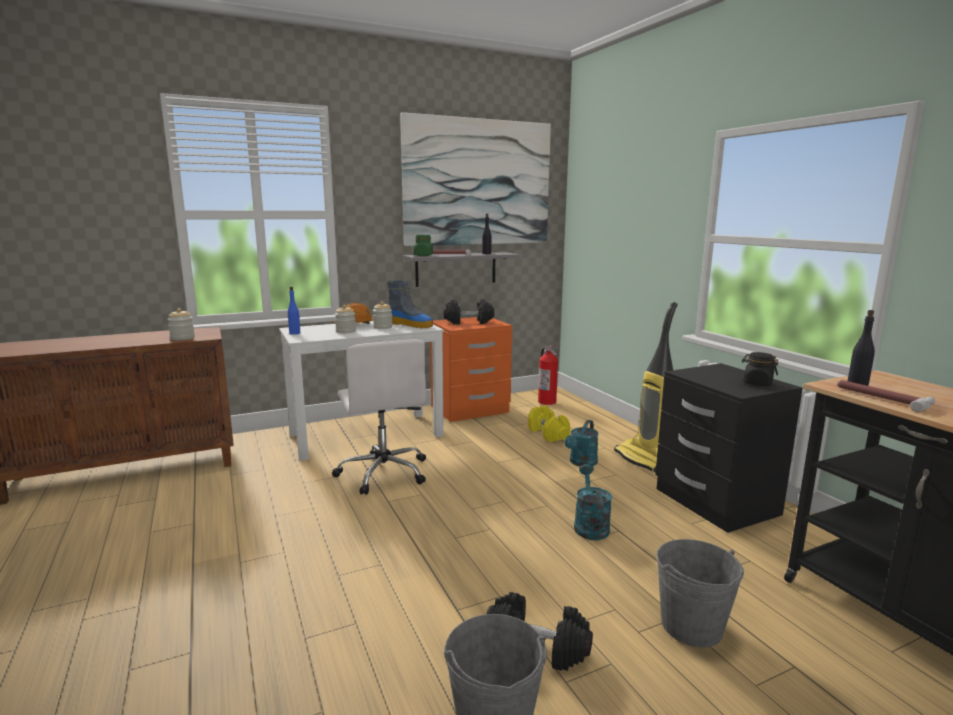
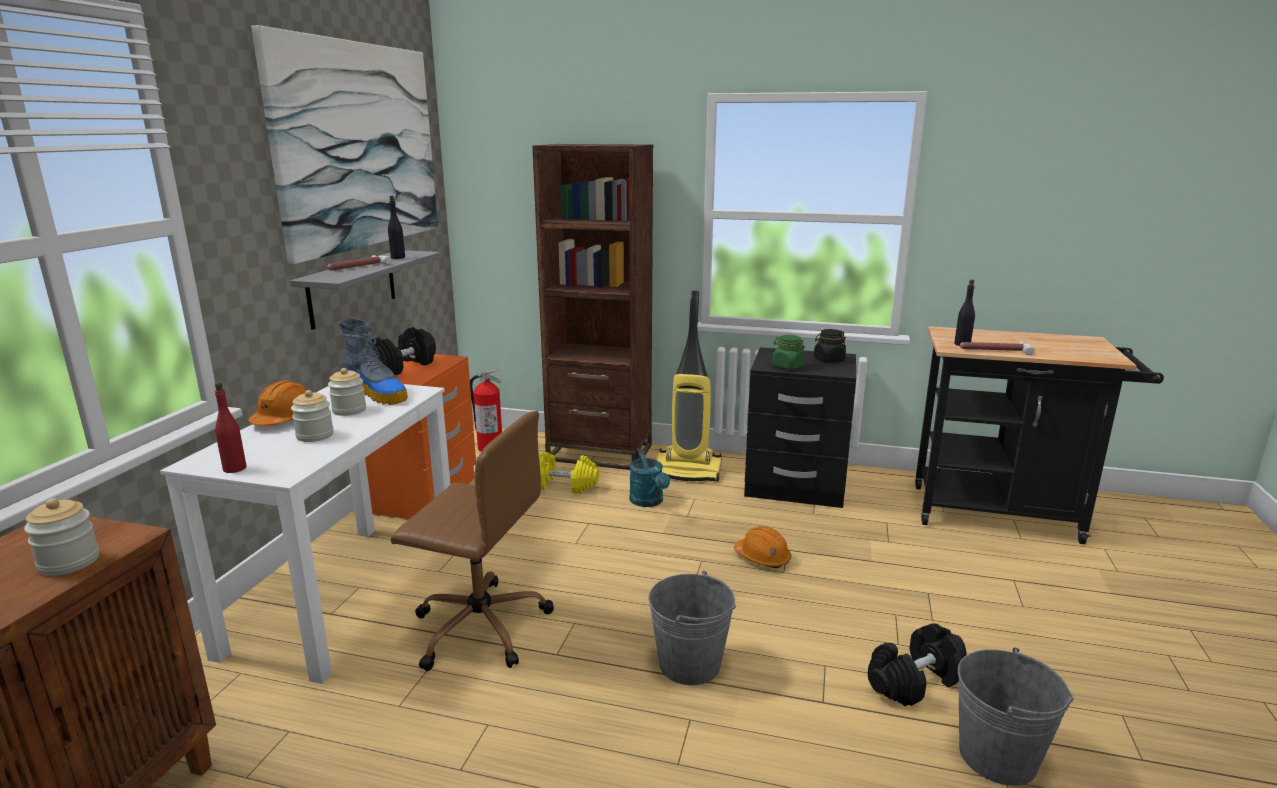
camera: 50 degrees left, 5 degrees up
blue bottle [288,287,300,335] -> red bottle [215,382,246,473]
white office chair [332,339,426,495] -> brown office chair [391,411,554,671]
boot [387,280,433,328] -> boot turned 60 degrees clockwise [338,319,408,405]
green jar [414,235,433,256] -> green jar moved to [772,335,805,369]
turquoise watering can [574,464,612,540] -> orange hard hat [734,526,791,568]
grey bucket [657,539,744,647] -> grey bucket moved to [648,571,736,685]
none -> brown bookcase [532,144,653,470]

